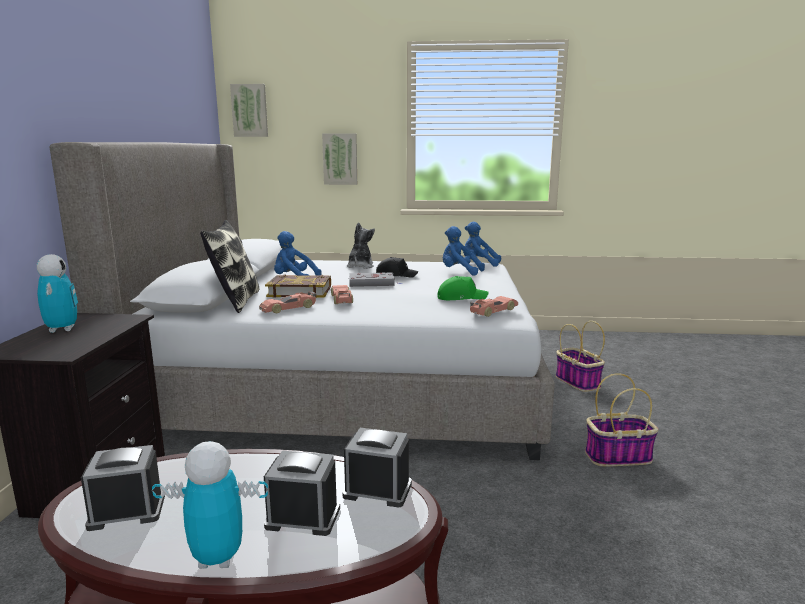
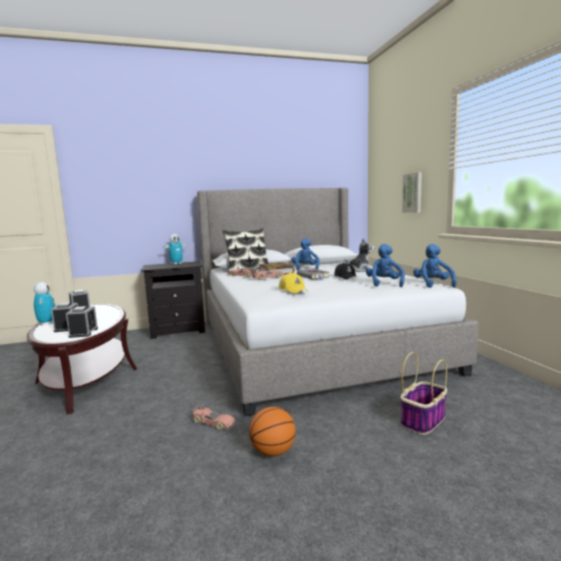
camera: 70 degrees right, 5 degrees down
picture [230,84,268,137] -> none
green cap [437,276,488,300] -> yellow cap [279,273,307,293]
toy car [470,296,518,317] -> toy car moved to [191,406,236,430]
basket [585,373,658,466] -> basketball [249,407,296,457]

